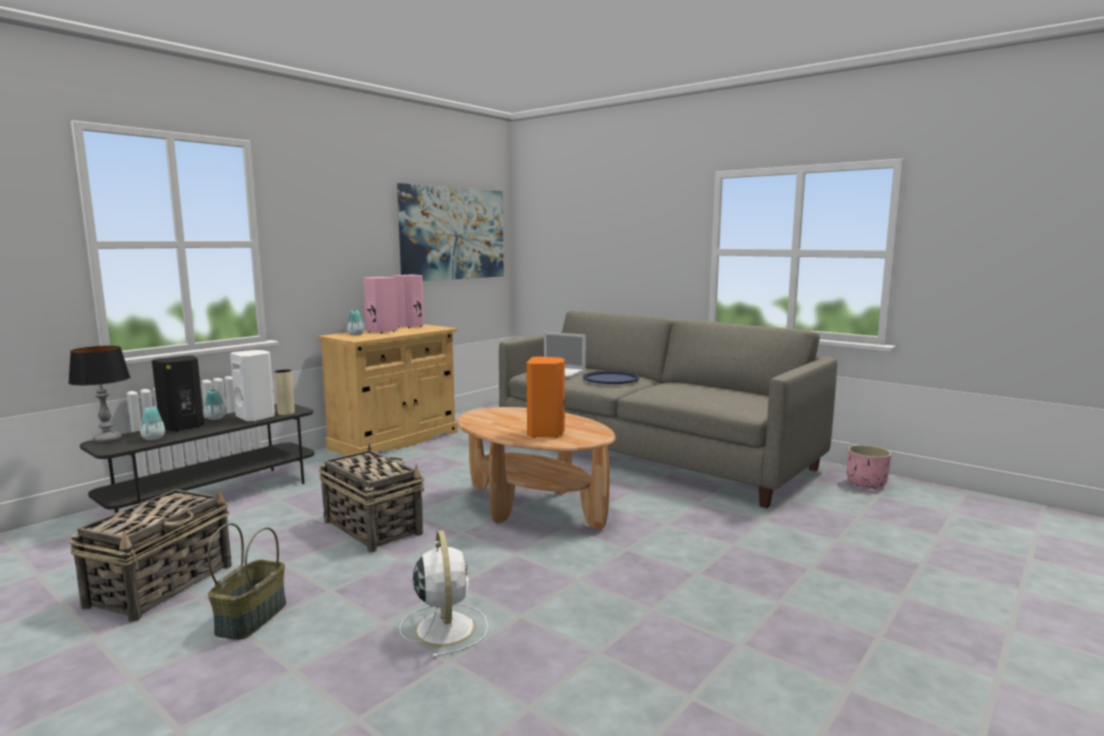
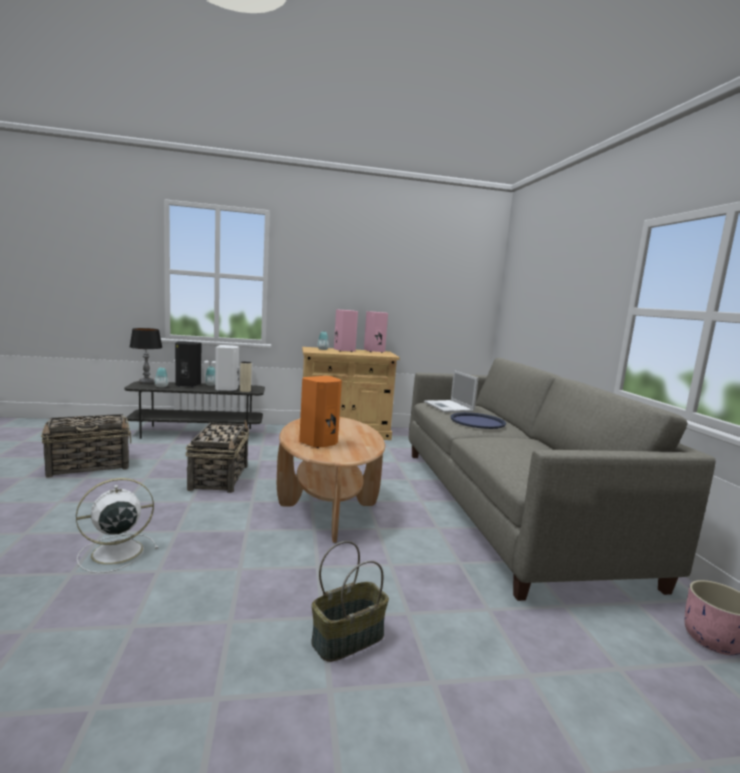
camera: 40 degrees right, 0 degrees up
basket [207,523,286,640] -> basket moved to [311,541,389,662]
picture [397,183,504,281] -> none
white fan [399,530,488,658] -> white fan turned 150 degrees counterclockwise [76,478,158,573]

